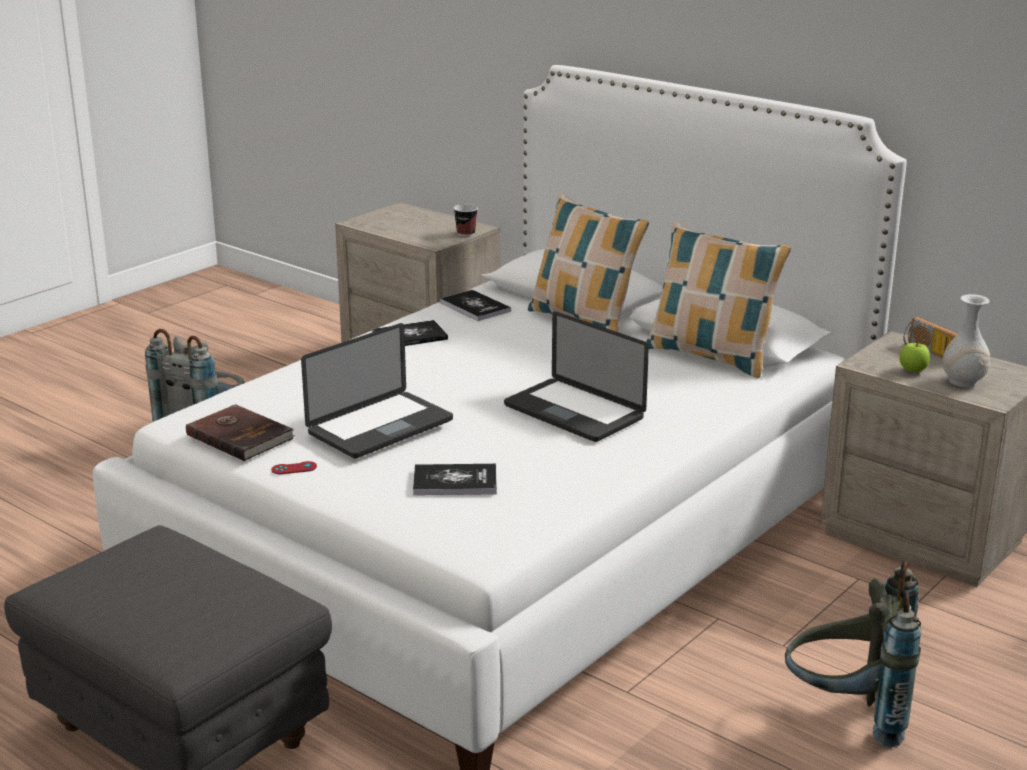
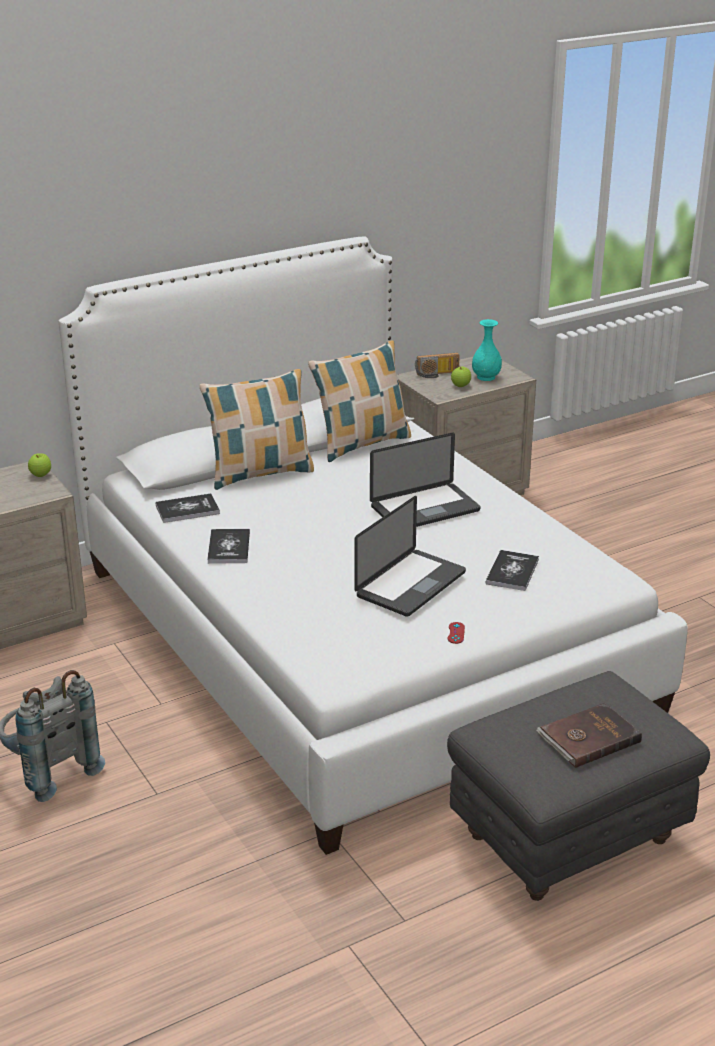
camera: 70 degrees left, 5 degrees up
brown book [186,404,294,461] -> brown book moved to [536,703,642,768]
laptop [301,323,453,459] -> laptop turned 60 degrees clockwise [354,496,466,617]
cup [454,204,478,237] -> apple [28,454,51,477]
grey backpack [785,561,921,748] -> none
white vase [943,294,990,387] -> turquoise vase [472,319,502,381]

